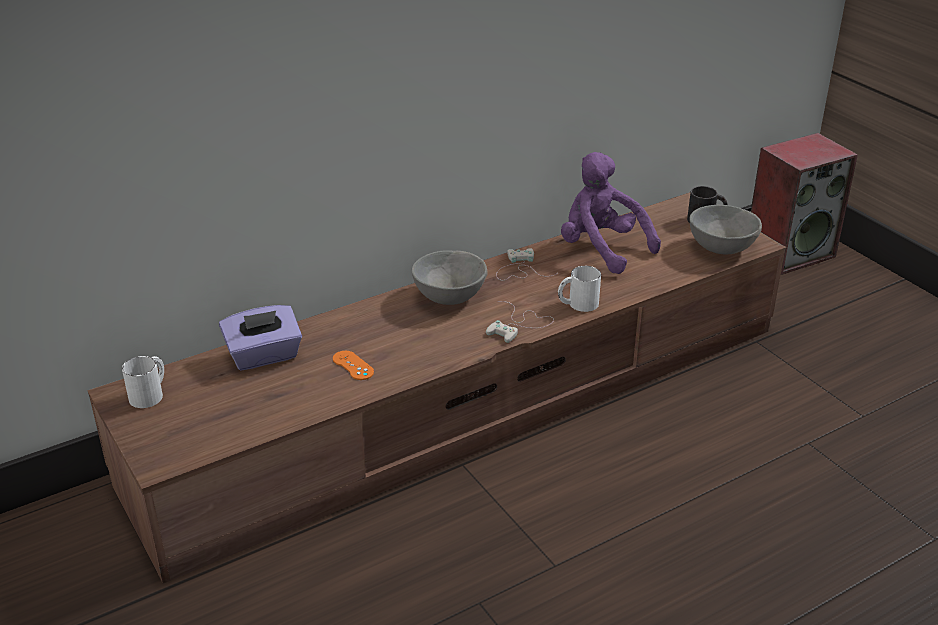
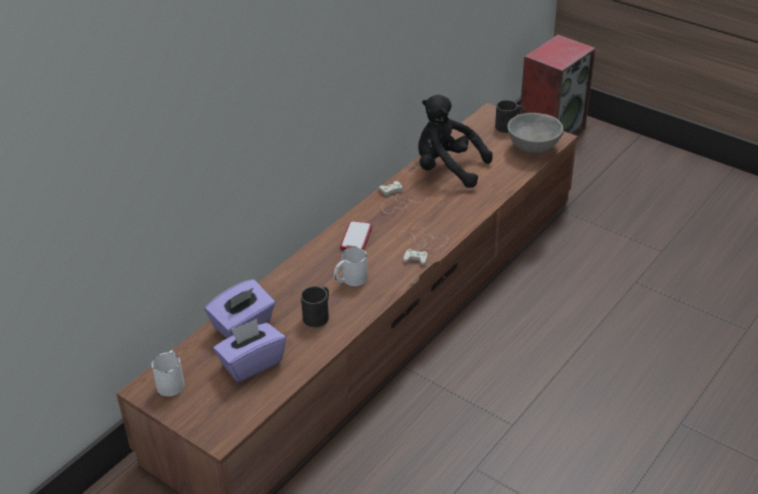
camera: 20 degrees left, 5 degrees up
orange game controller [333,351,374,380] -> black mug [301,286,329,327]
grey bowl [412,250,488,305] -> phone [340,221,372,251]
white mug [558,266,601,312] -> white mug moved to [334,247,368,286]
purple plush toy [561,152,661,274] -> black plush toy [418,95,493,188]
none -> purple tissue box [213,319,286,382]

